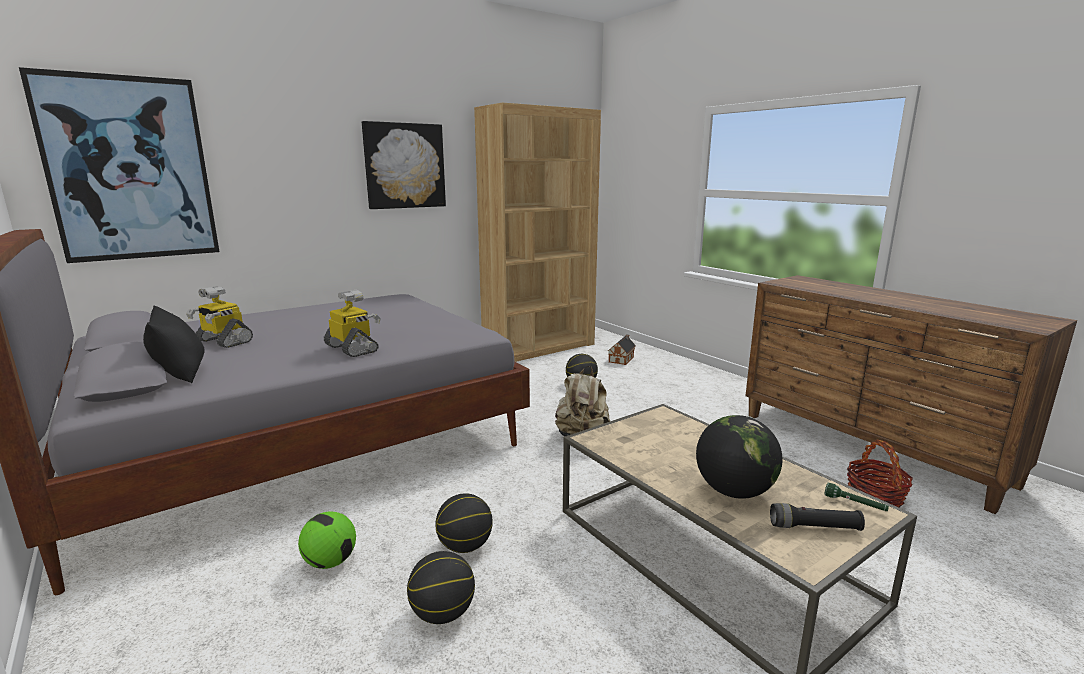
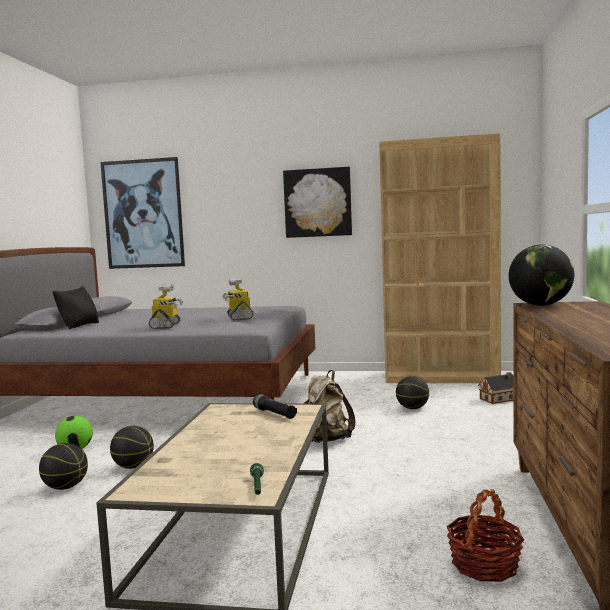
camera: 45 degrees right, 10 degrees down
toy robot [186,286,253,348] -> toy robot moved to [222,278,254,320]
globe [696,415,782,499] -> globe moved to [509,245,574,306]
black flashlight [770,503,865,531] -> black flashlight moved to [253,394,297,419]

